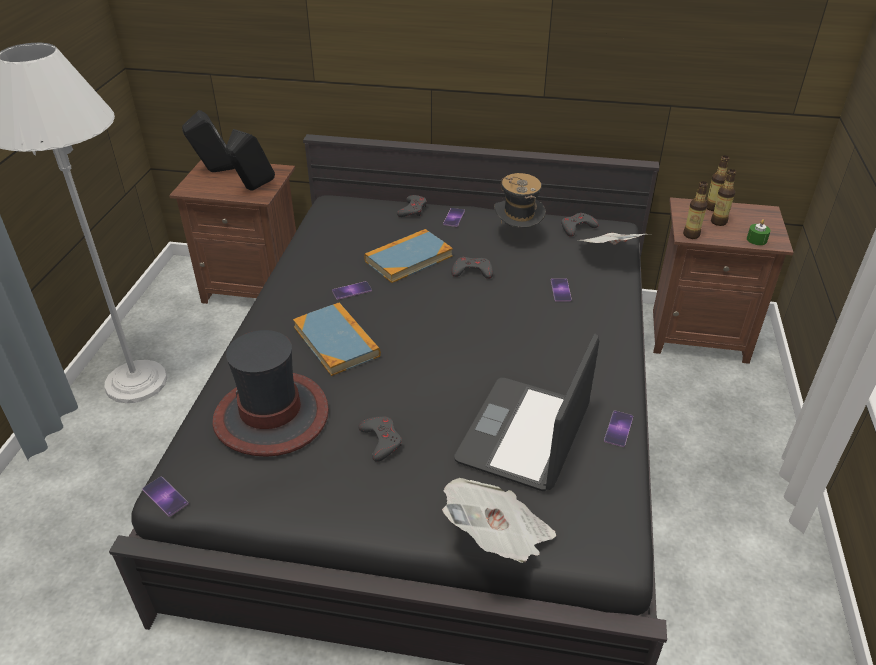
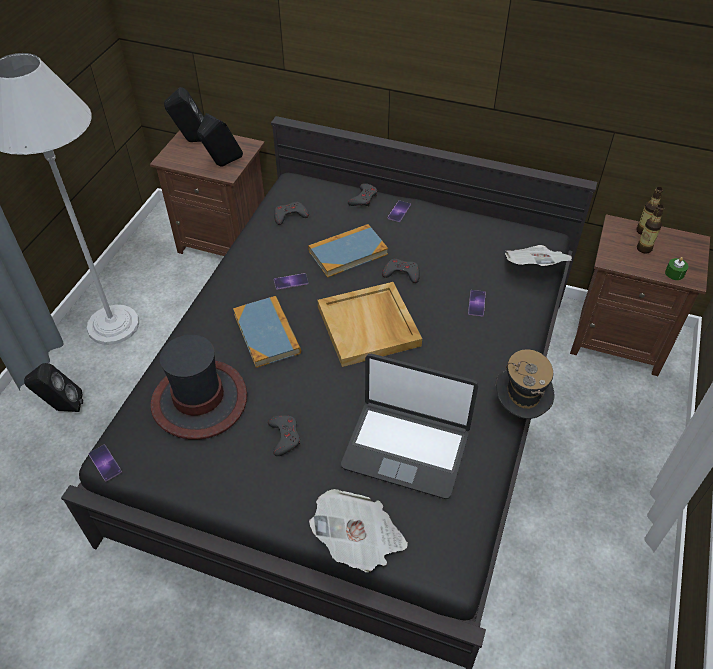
camera: 10 degrees right, 10 degrees up
laptop [454,334,599,491] -> laptop turned 105 degrees counterclockwise [341,354,478,499]
hat [494,173,546,228] -> hat moved to [496,349,555,419]
grey game controller [561,213,599,237] -> grey game controller moved to [274,202,309,225]
phone [604,410,633,447] -> none
bottle [683,181,708,239] -> none
none -> black speaker [24,363,83,412]
none -> beige tray [317,282,422,367]

